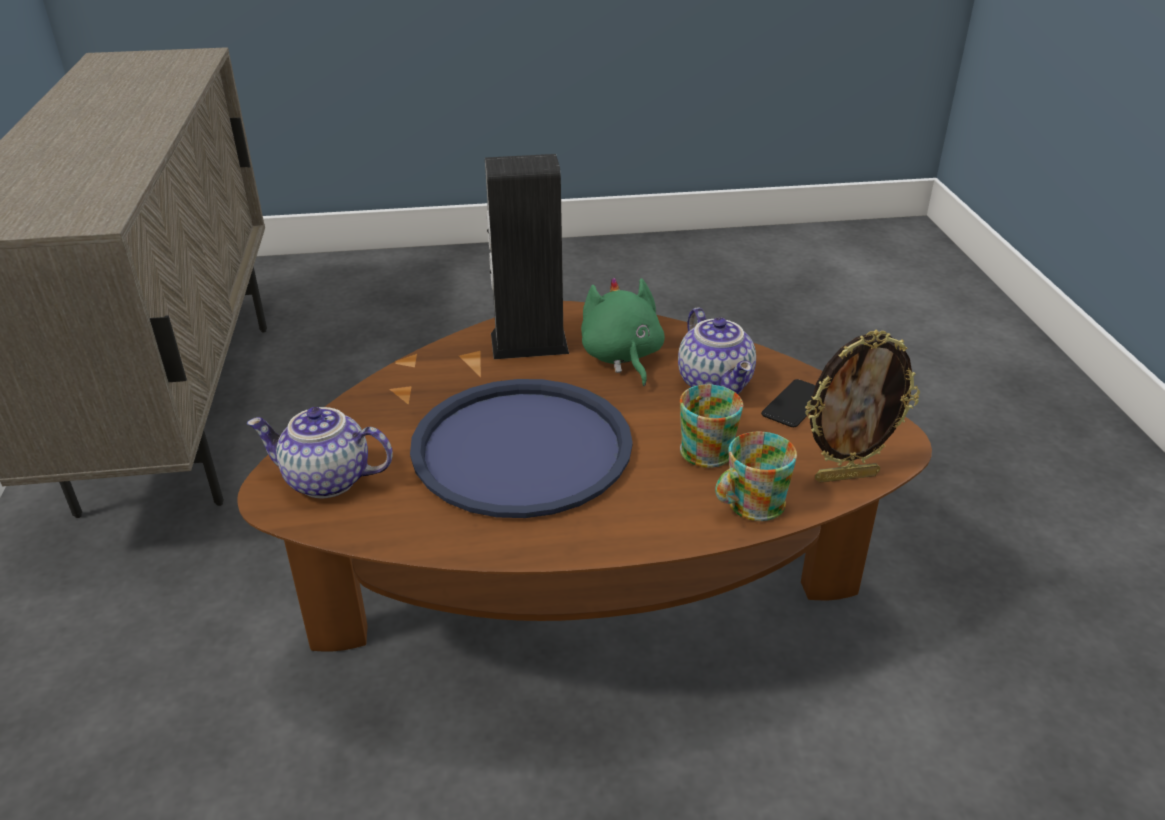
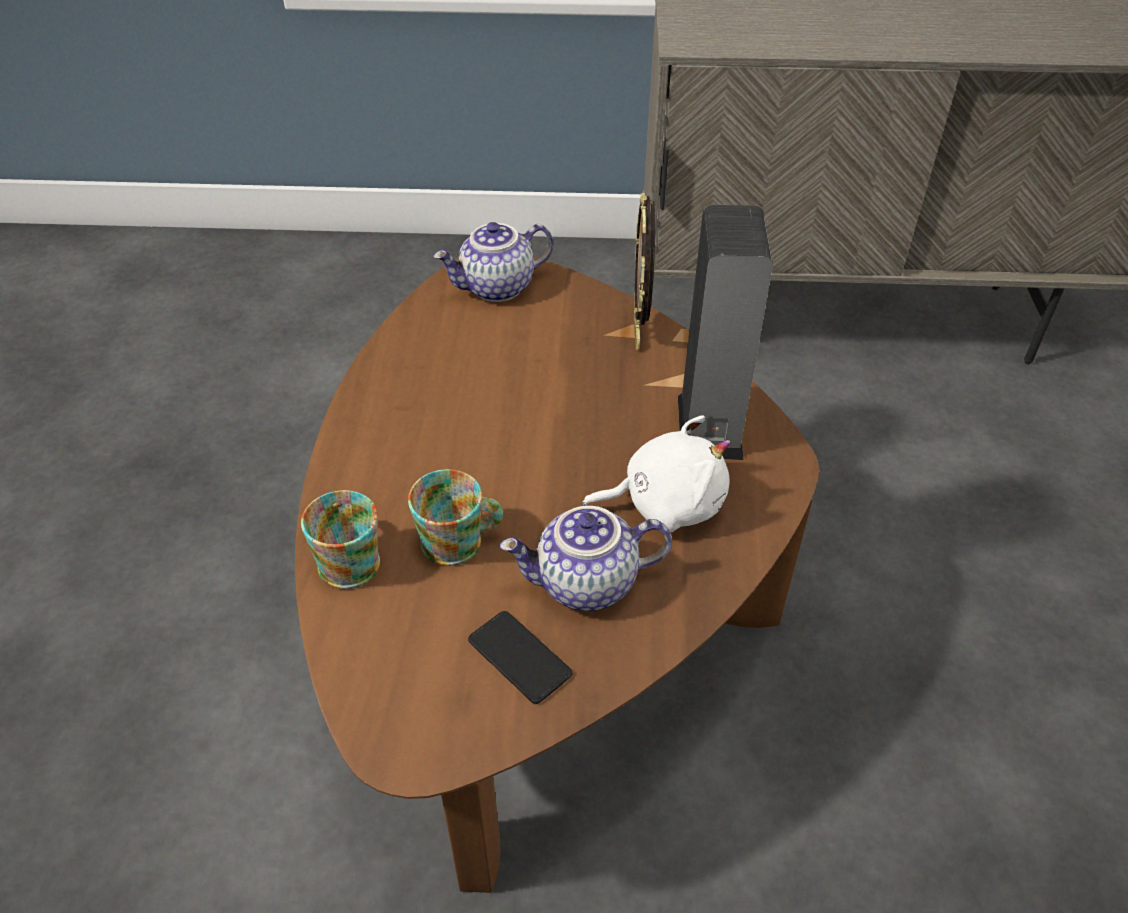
camera: 100 degrees right, 10 degrees up
teapot [247,407,393,499] -> teapot turned 135 degrees counterclockwise [433,222,554,302]
blue tray [410,379,633,518] -> none
green plush toy [581,277,665,386] -> white plush toy [582,415,730,532]
picture frame [805,330,920,483] -> picture frame moved to [634,193,655,350]

